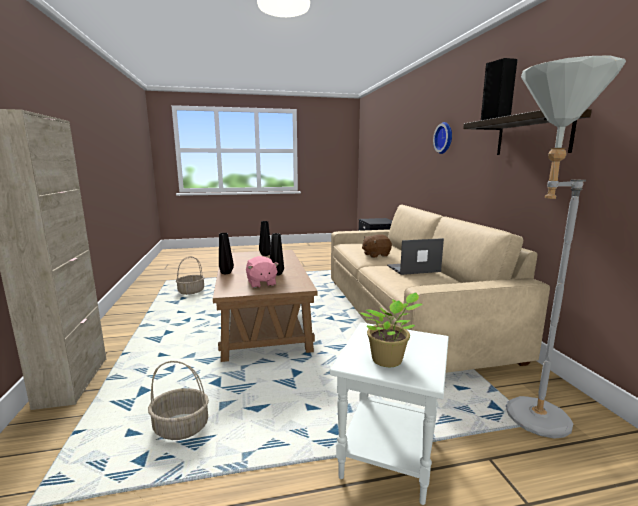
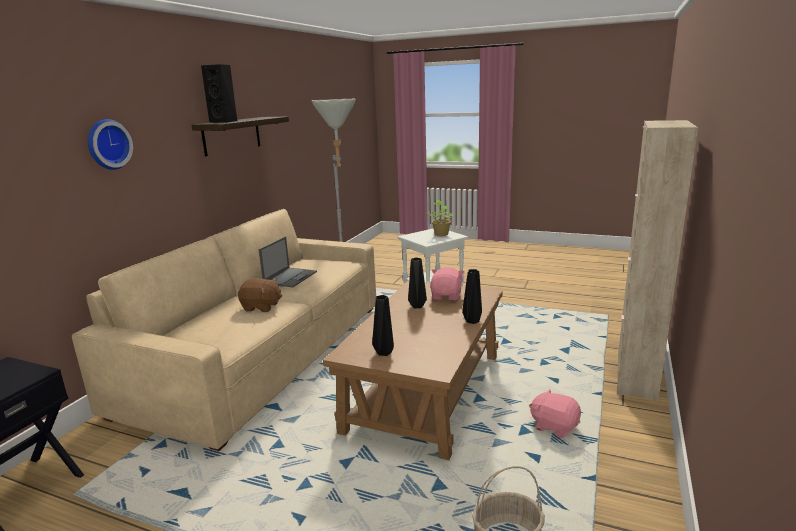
camera: 145 degrees left, 5 degrees up
basket [148,361,209,440] -> none
laptop [387,238,444,275] -> laptop turned 90 degrees counterclockwise [259,237,317,288]
none -> pink plush toy [529,389,581,438]

